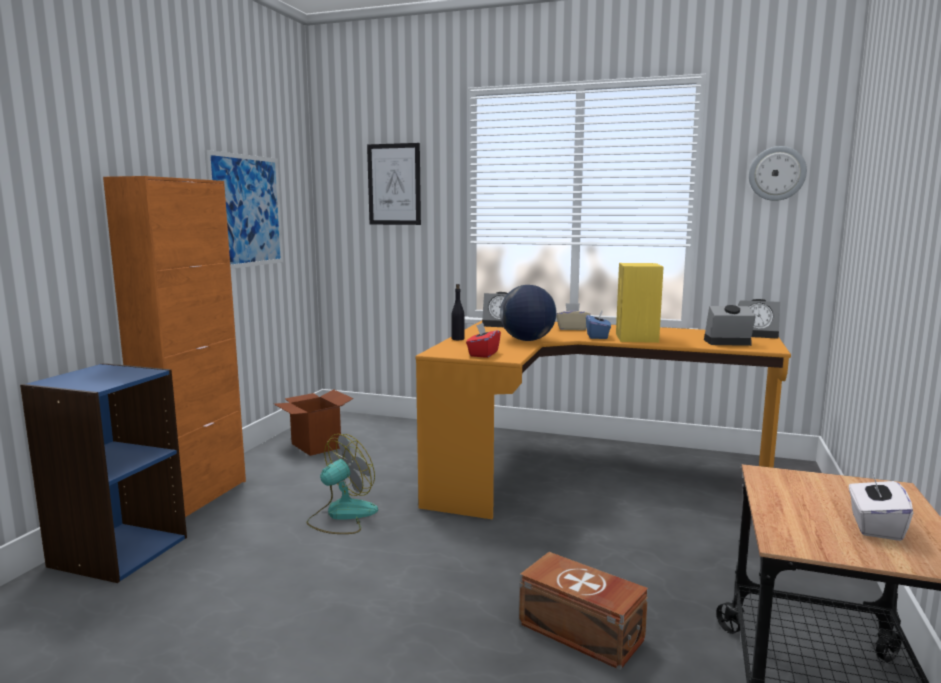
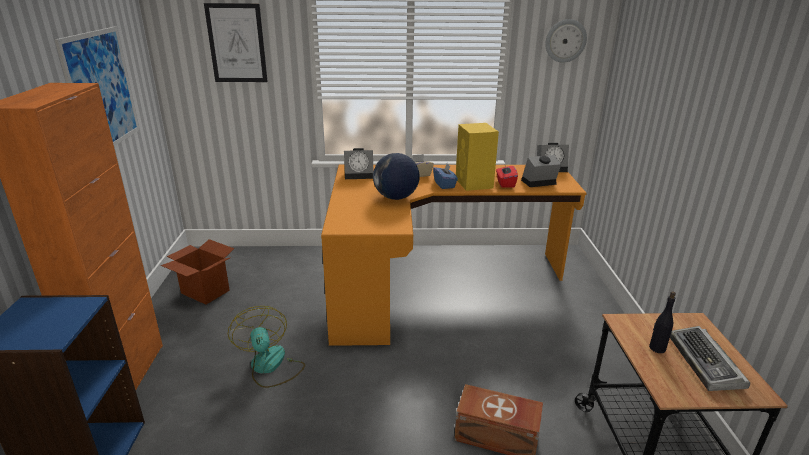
camera: 20 degrees left, 15 degrees up
fan [306,434,378,534] -> fan turned 45 degrees counterclockwise [228,306,305,388]
black bottle [451,284,464,340] -> black bottle moved to [649,291,676,353]
red tissue box [466,323,501,358] -> red tissue box moved to [496,166,518,188]
white tissue box [849,471,913,541] -> keyboard [670,326,750,391]

